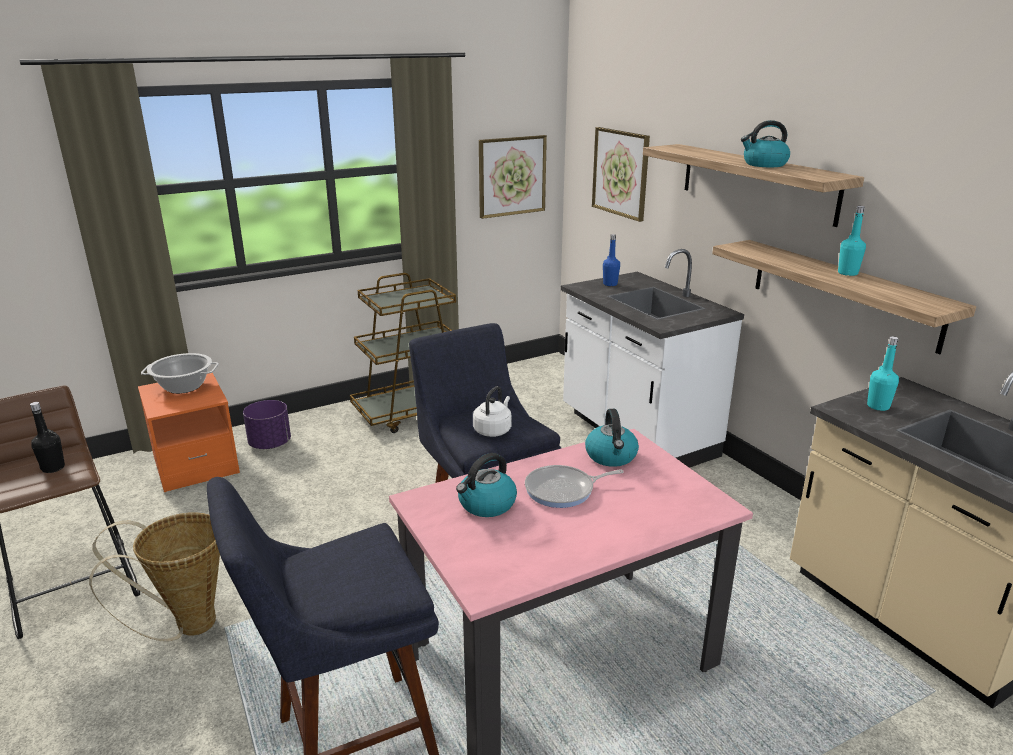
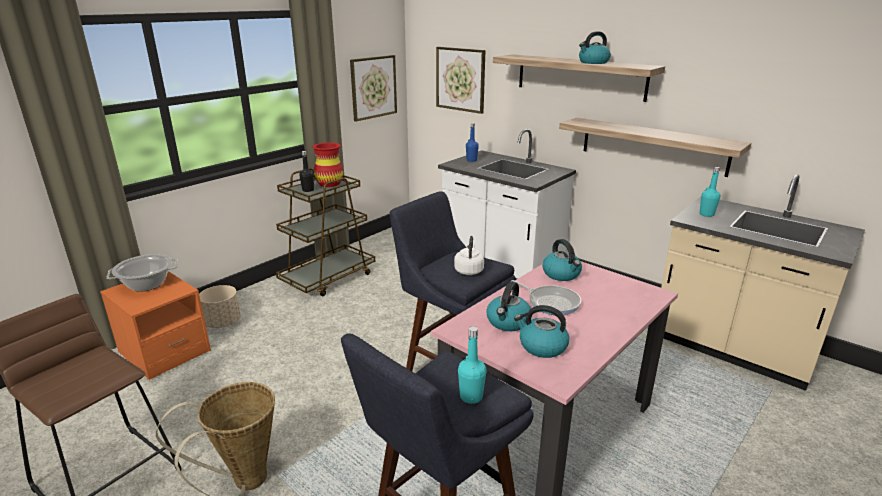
camera: 20 degrees left, 0 degrees up
black bottle [30,402,65,473] -> black bottle moved to [299,151,314,192]
purple planter [243,400,291,449] -> beige planter [199,285,241,328]
frying pan [525,465,624,508] -> frying pan turned 105 degrees counterclockwise [511,280,581,315]
turquoise bottle [838,206,866,276] -> turquoise bottle moved to [458,326,486,404]
none -> red vase [312,143,343,187]
none -> kettle [514,305,569,358]

